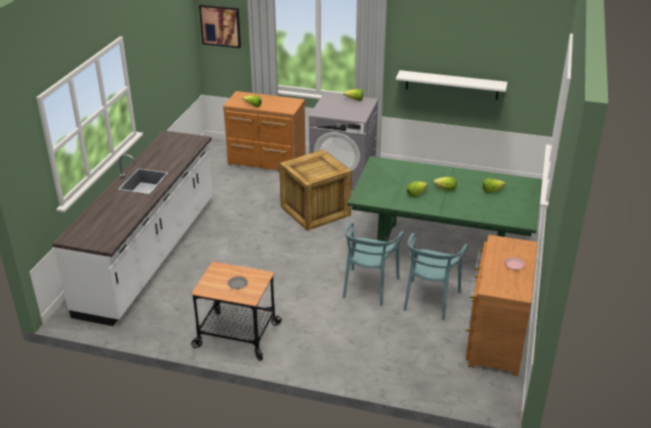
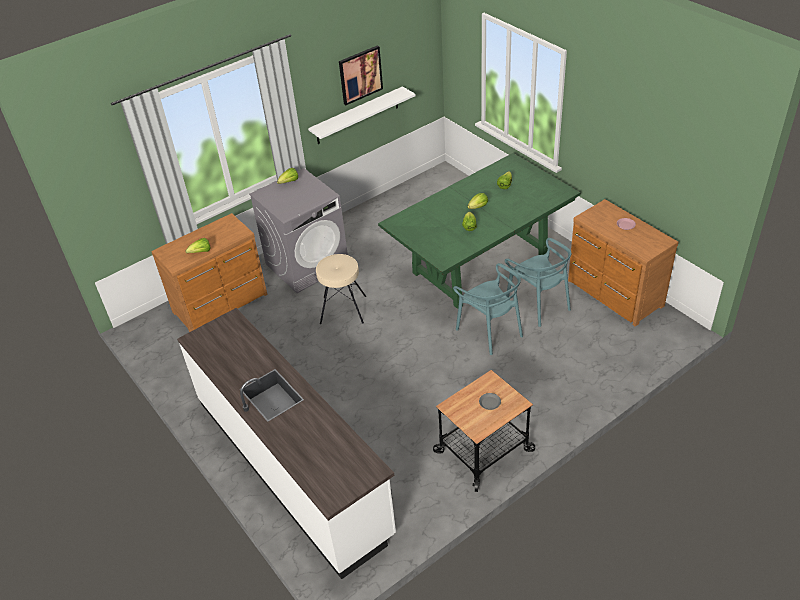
camera: 50 degrees left, 10 degrees up
picture [199,4,241,48] -> picture moved to [339,45,383,105]
crate [279,149,352,231] -> beige stool [316,254,366,324]

